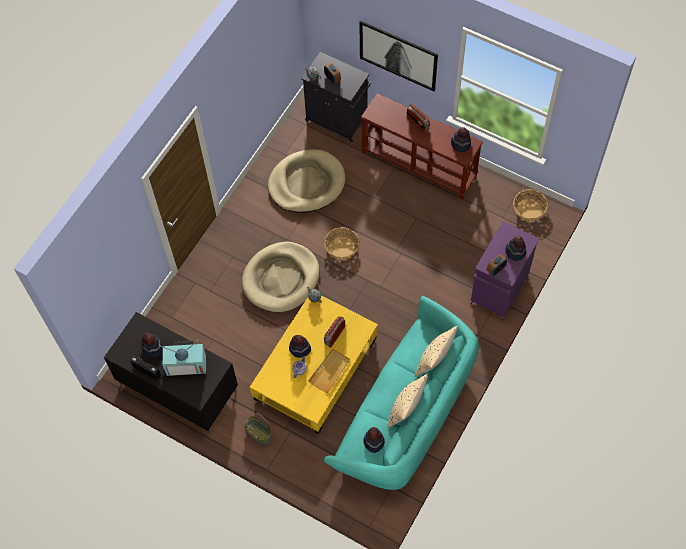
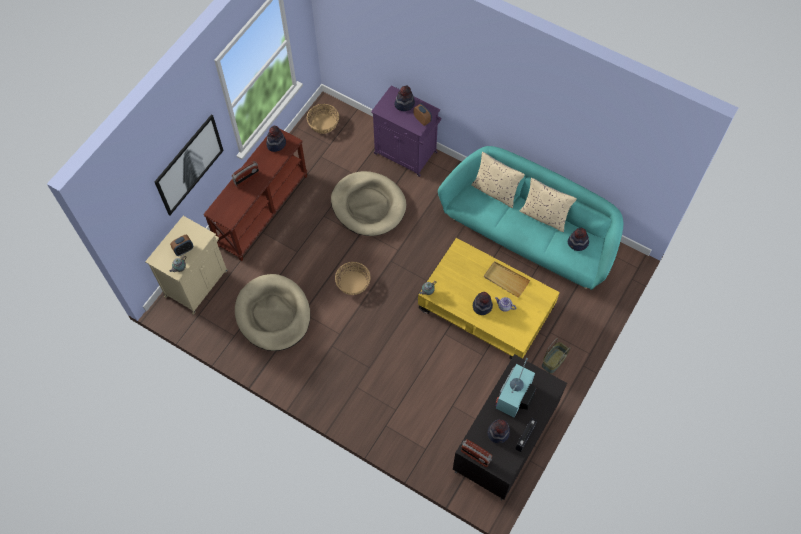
camera: 90 degrees left, 0 degrees up
television [159,340,206,376] -> television turned 150 degrees counterclockwise [496,358,536,417]
beige dog bed [242,242,320,312] -> beige dog bed moved to [331,171,406,236]
black cabinet [301,52,371,142] -> beige cabinet [145,216,228,315]
radio [324,316,345,347] -> radio moved to [461,439,492,467]

